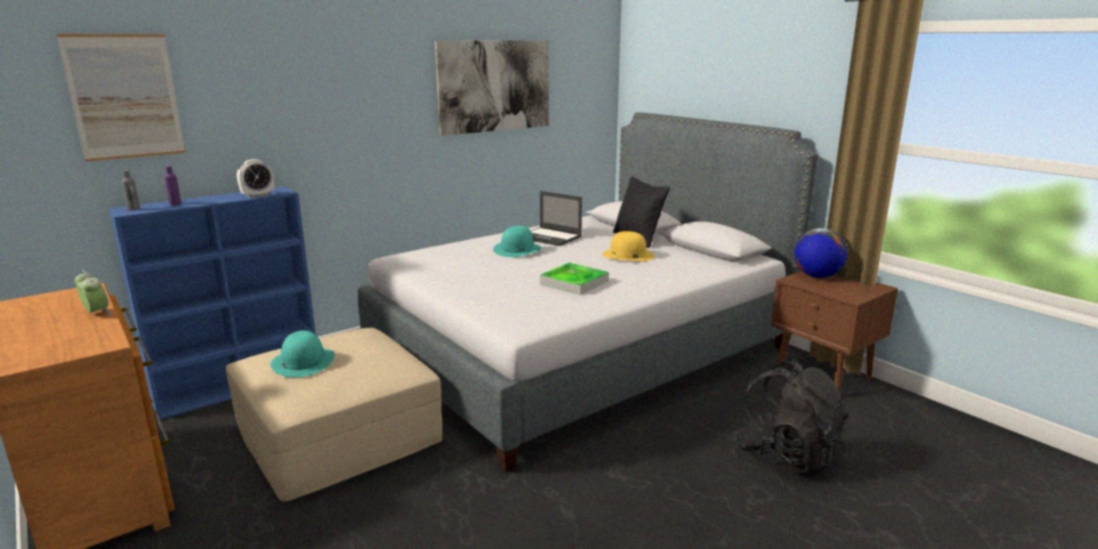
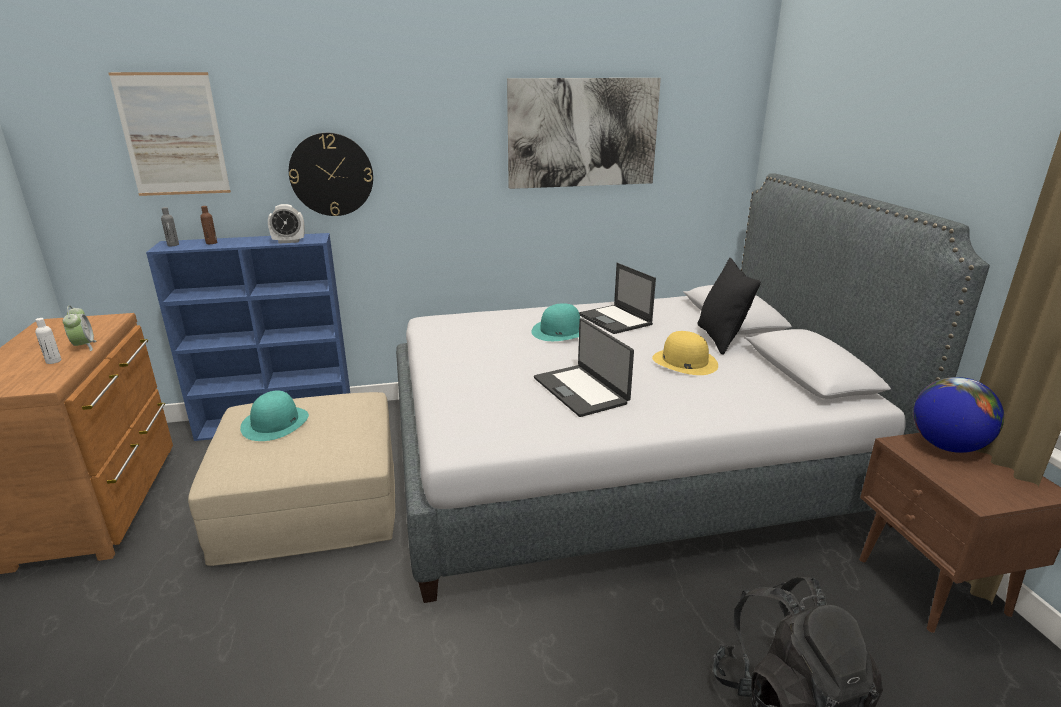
camera: 25 degrees right, 5 degrees up
purple bottle [164,166,181,205] -> brown bottle [200,206,217,244]
tray [540,263,609,295] -> laptop [534,318,634,417]
none -> white bottle [35,318,61,364]
none -> wall clock [289,133,373,216]

